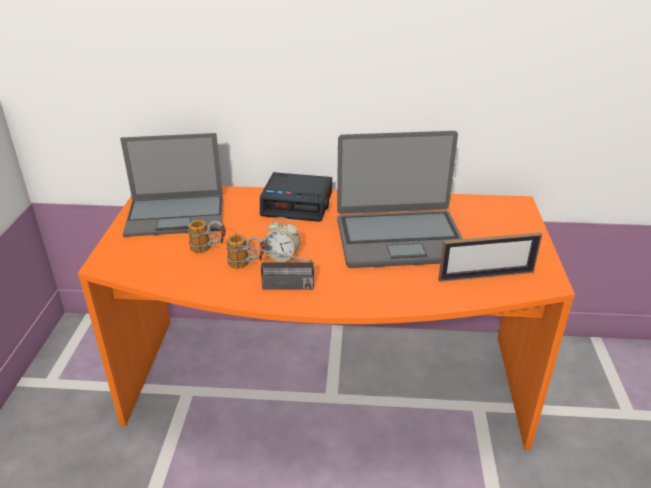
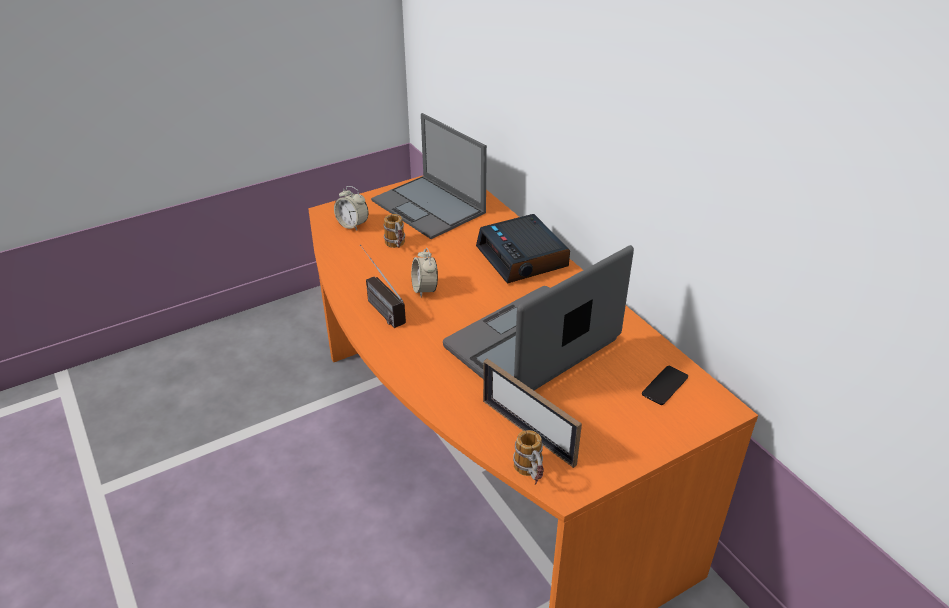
camera: 55 degrees right, 5 degrees up
mug [226,234,265,269] -> mug moved to [513,430,544,484]
laptop [337,131,463,268] -> laptop turned 90 degrees clockwise [443,245,634,390]
none -> alarm clock [334,186,368,230]
none -> phone [642,366,688,405]

